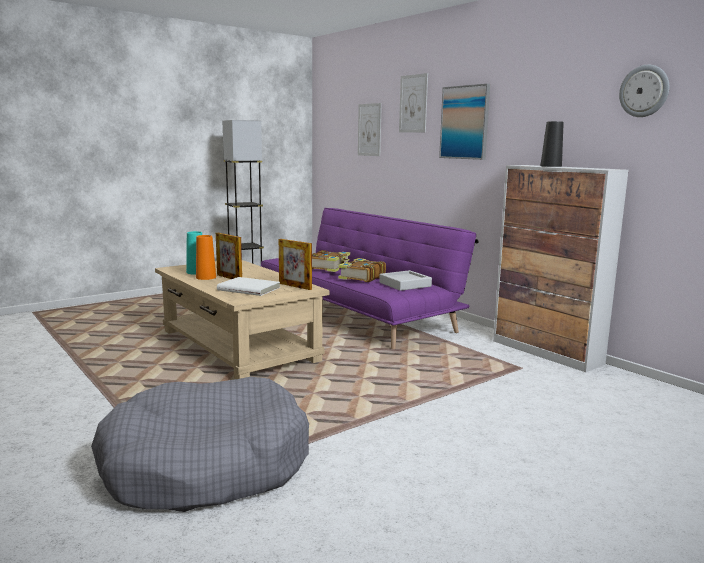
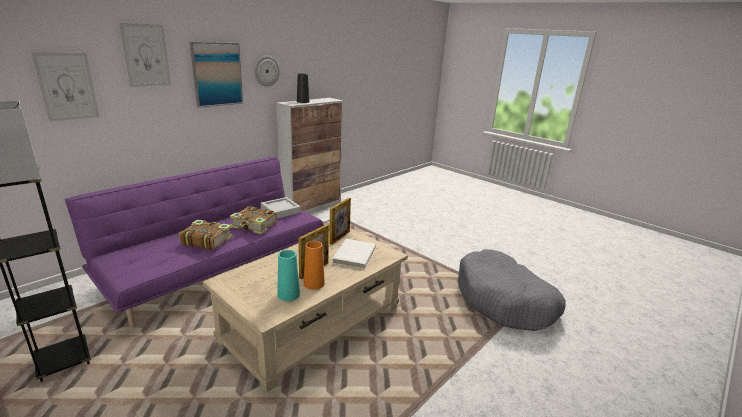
camera: 100 degrees left, 10 degrees up
wall clock [619,65,669,117] -> wall clock moved to [254,56,280,87]

